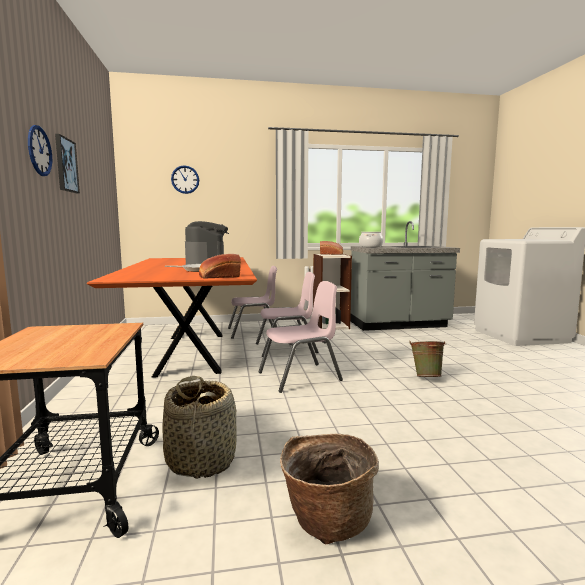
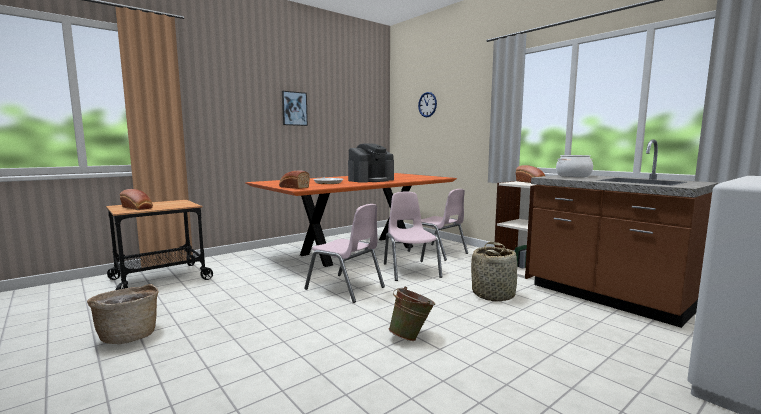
camera: 60 degrees right, 0 degrees up
wall clock [28,125,52,176] -> none
basket [163,376,237,479] -> basket moved to [471,242,517,302]
pink chair [256,272,318,357] -> pink chair turned 150 degrees counterclockwise [384,192,442,281]
grey counter [350,221,460,331] -> brown counter [529,139,718,328]
none -> bread [120,189,153,210]

